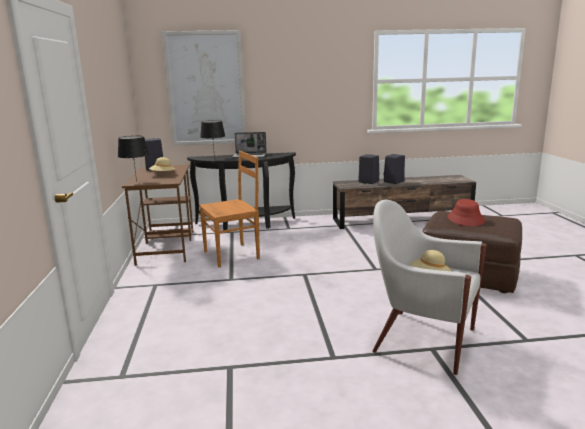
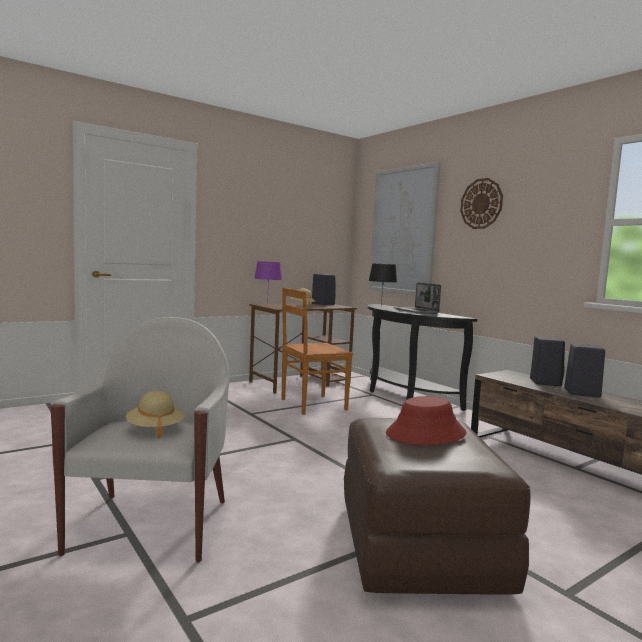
camera: 60 degrees right, 10 degrees down
black table lamp [118,136,149,182] -> purple table lamp [254,261,283,305]
brown chair [199,151,260,268] -> brown chair turned 120 degrees clockwise [282,288,353,415]
none -> wall clock [460,178,503,229]

